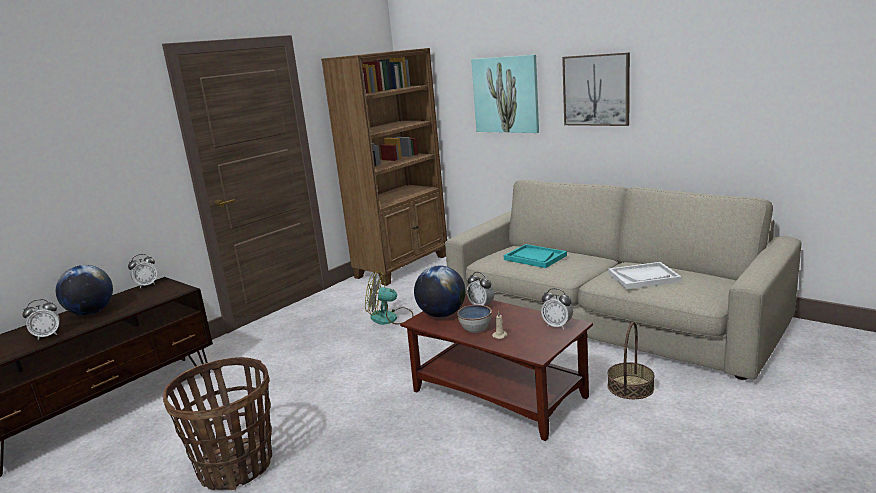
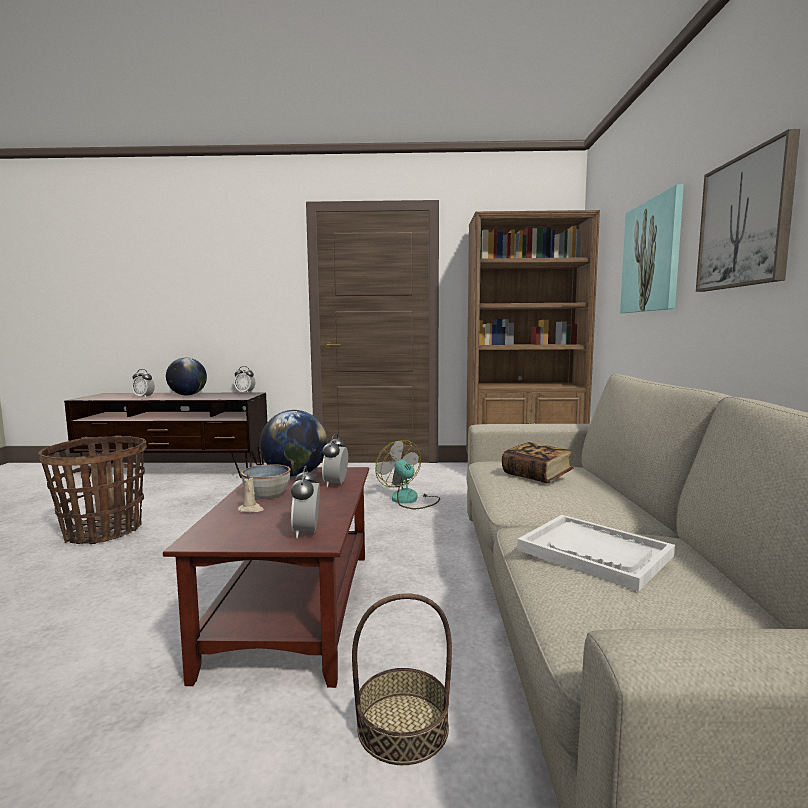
camera: 50 degrees right, 10 degrees down
turquoise tray [503,244,567,268] -> book [502,442,573,483]

